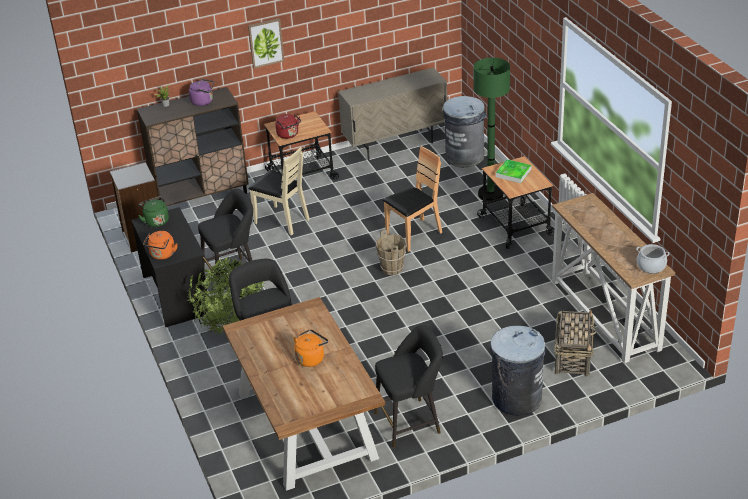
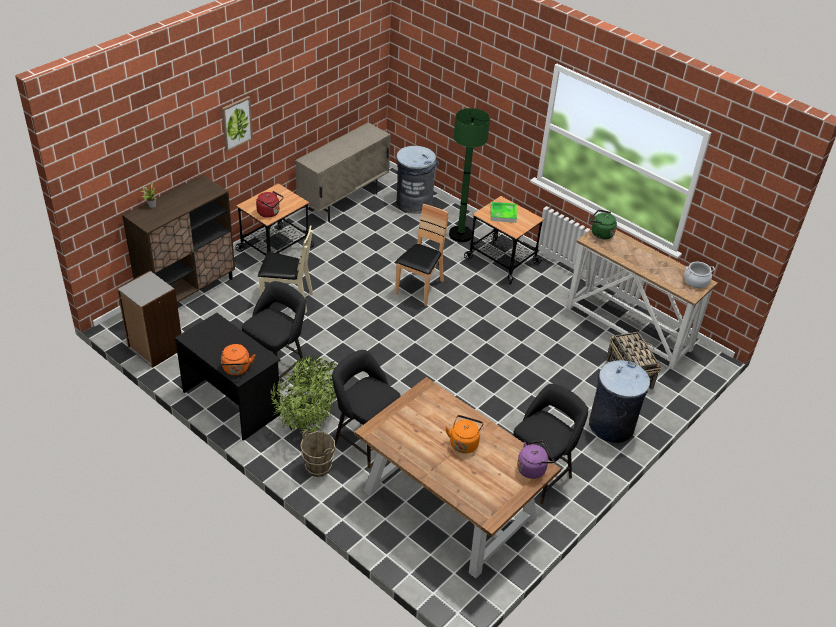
camera: 30 degrees left, 5 degrees up
green kettle [138,196,169,227] -> green kettle moved to [590,210,617,239]
purple kettle [189,79,214,106] -> purple kettle moved to [517,441,555,479]
brown bucket [376,230,406,275] -> brown bucket moved to [300,429,335,477]

